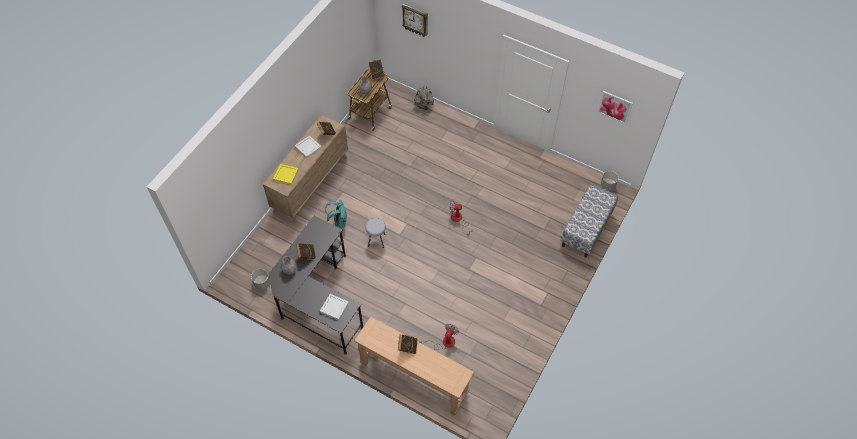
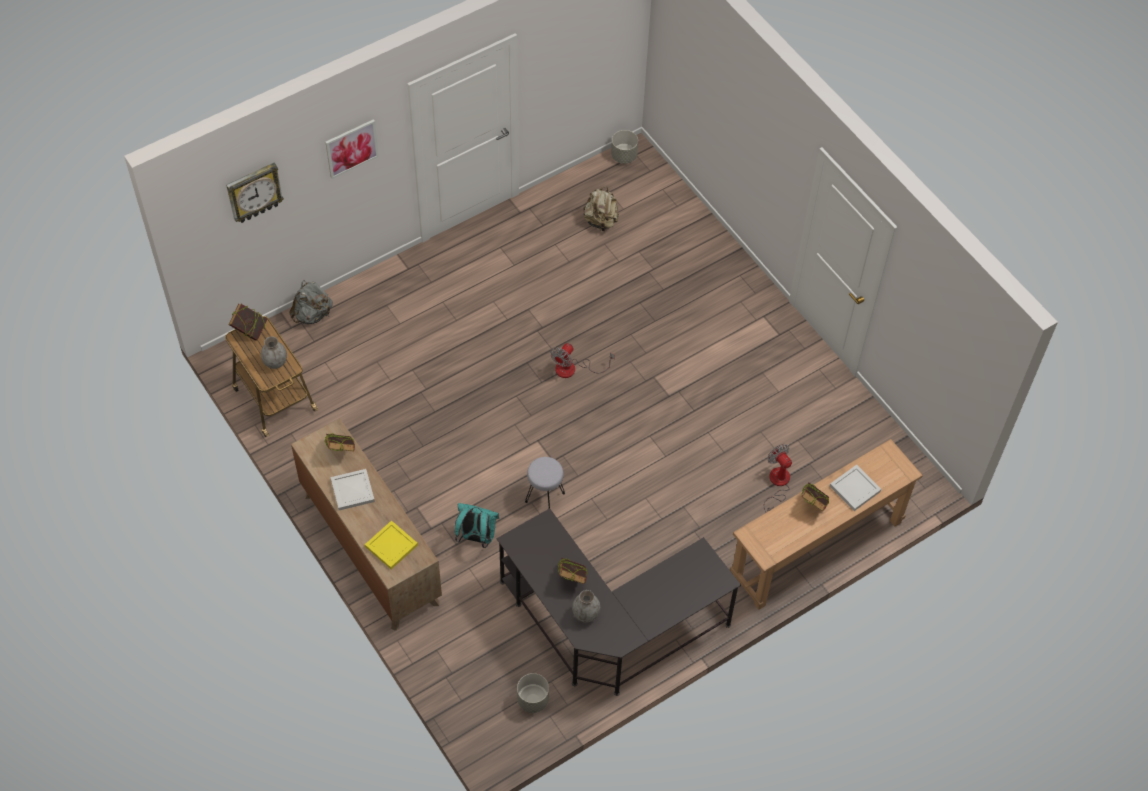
camera: 65 degrees left, 0 degrees up
white tray [320,294,349,320] -> white tray moved to [830,465,881,511]
bench [561,184,618,258] -> none
picture [598,91,633,124] -> picture moved to [326,119,379,179]
none -> beige backpack [583,186,619,231]

